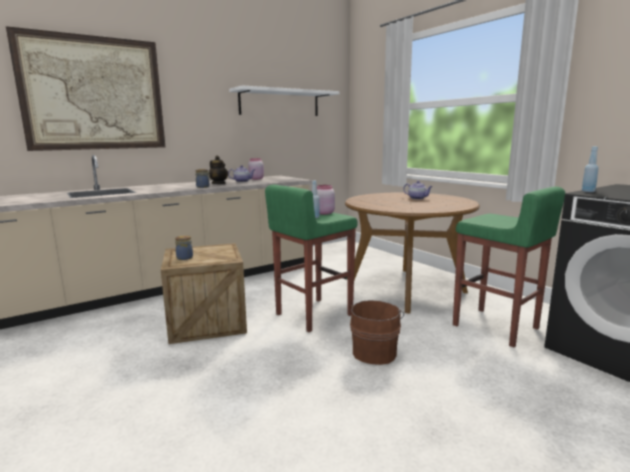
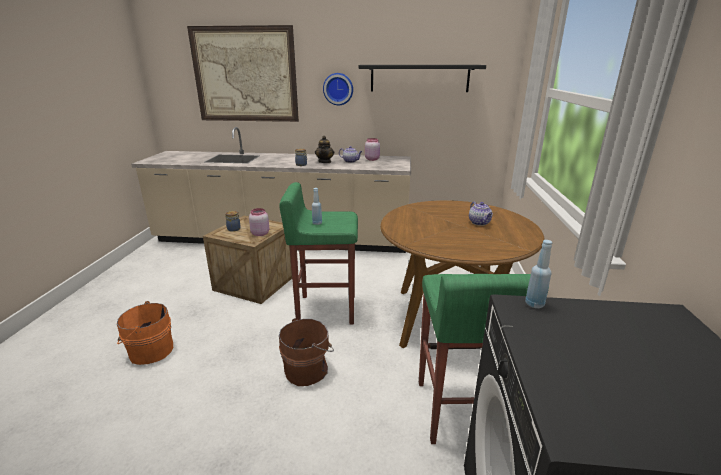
camera: 40 degrees right, 10 degrees up
white shelf [229,86,340,116] -> black shelf [359,65,486,92]
pink jar [317,185,335,215] -> pink jar moved to [249,208,269,236]
none -> orange bucket [117,301,173,365]
none -> wall clock [323,73,353,105]

